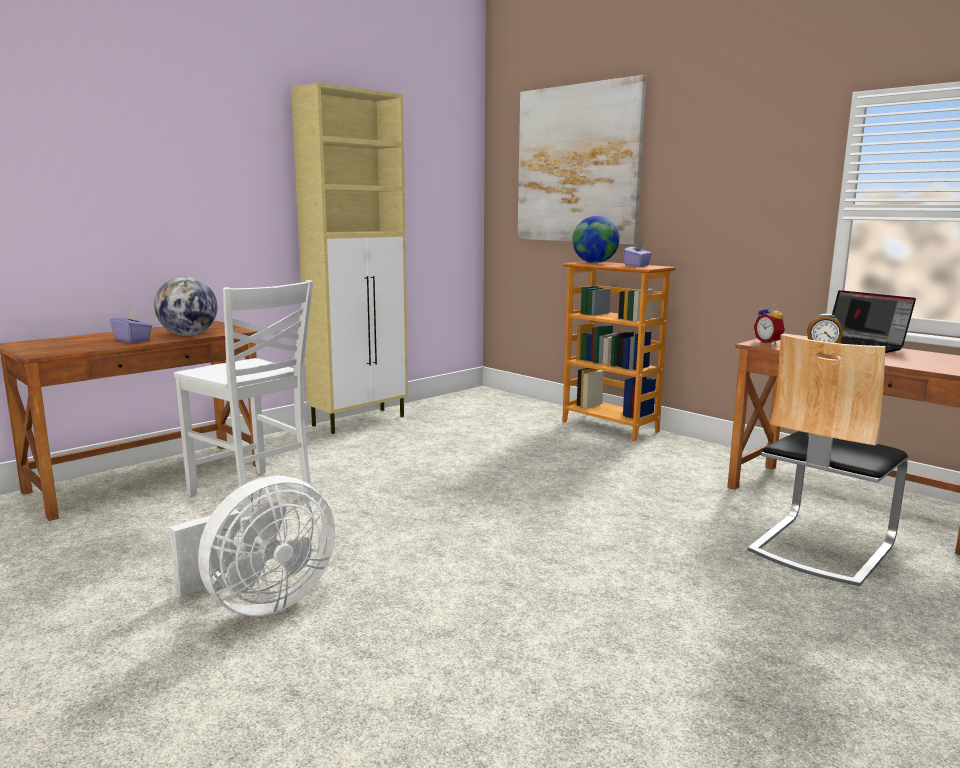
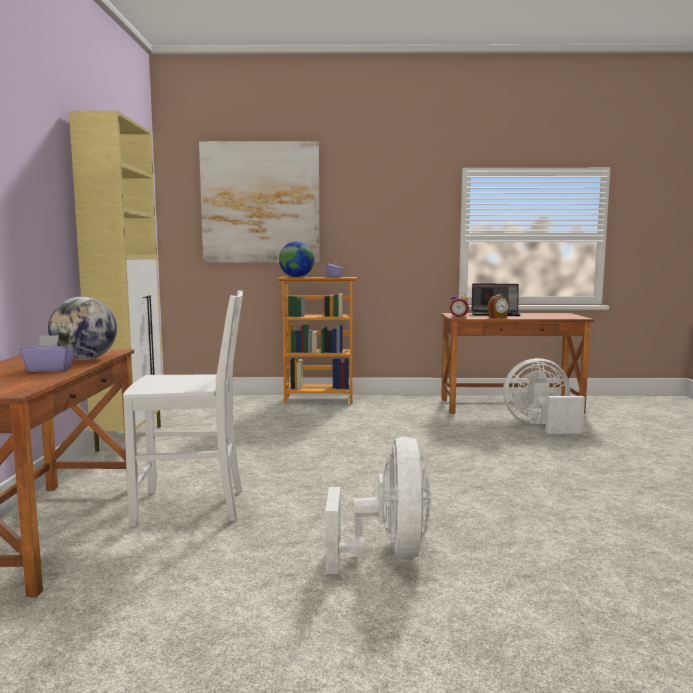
camera: 45 degrees left, 5 degrees down
chair [748,334,908,586] -> white fan [503,358,585,434]

